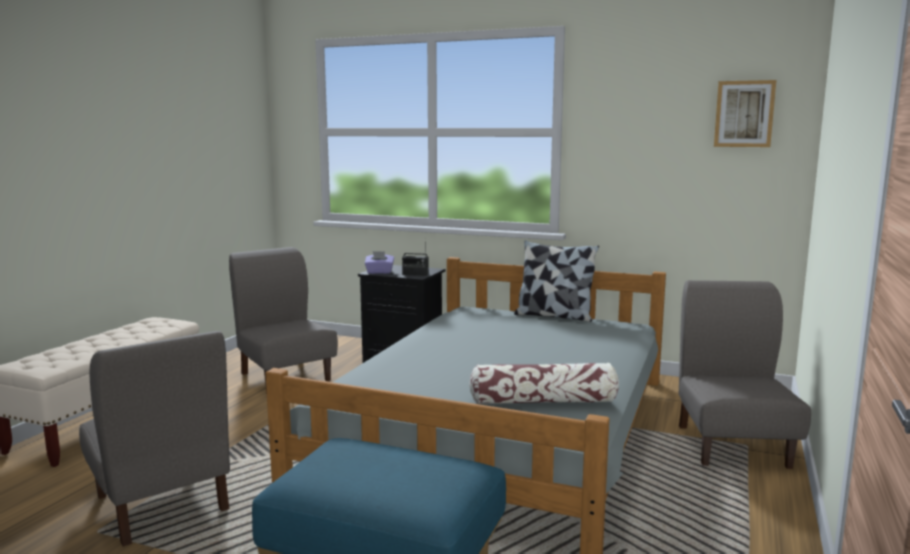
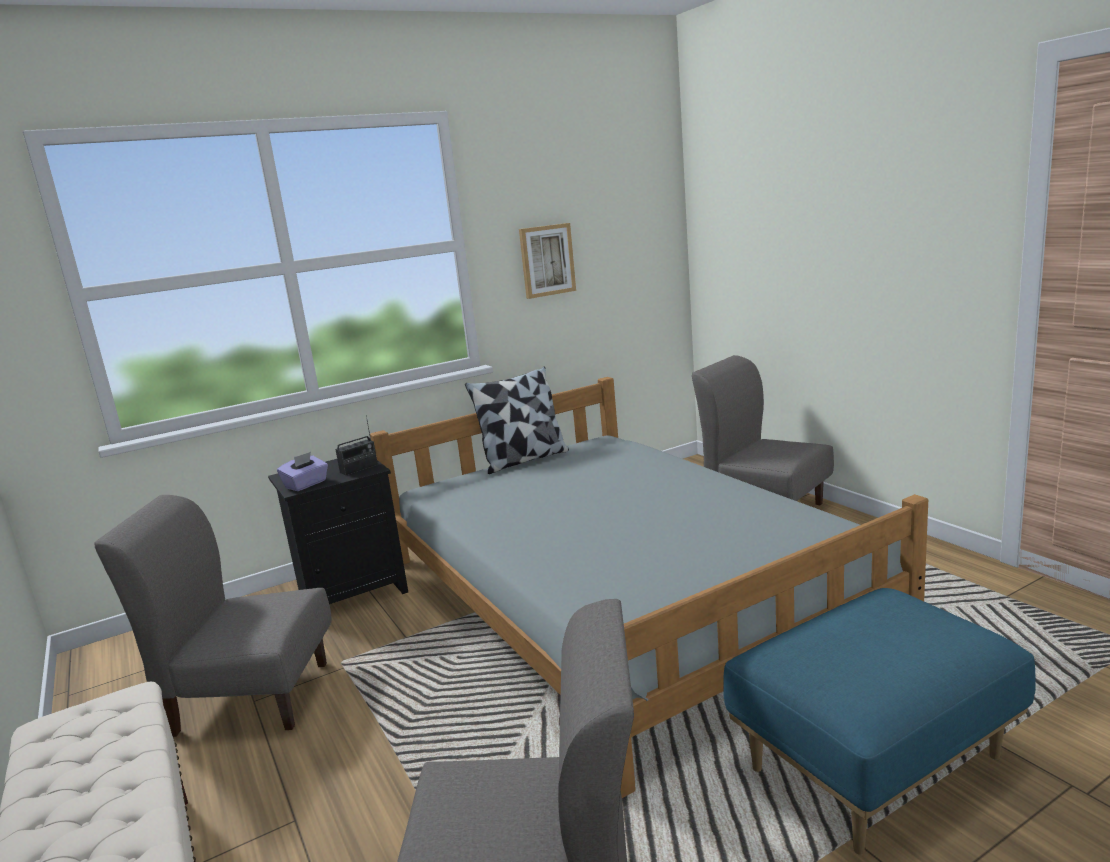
camera: 50 degrees left, 5 degrees up
pillow [469,363,619,404] -> none
picture [714,80,776,147] -> picture moved to [519,223,576,299]

